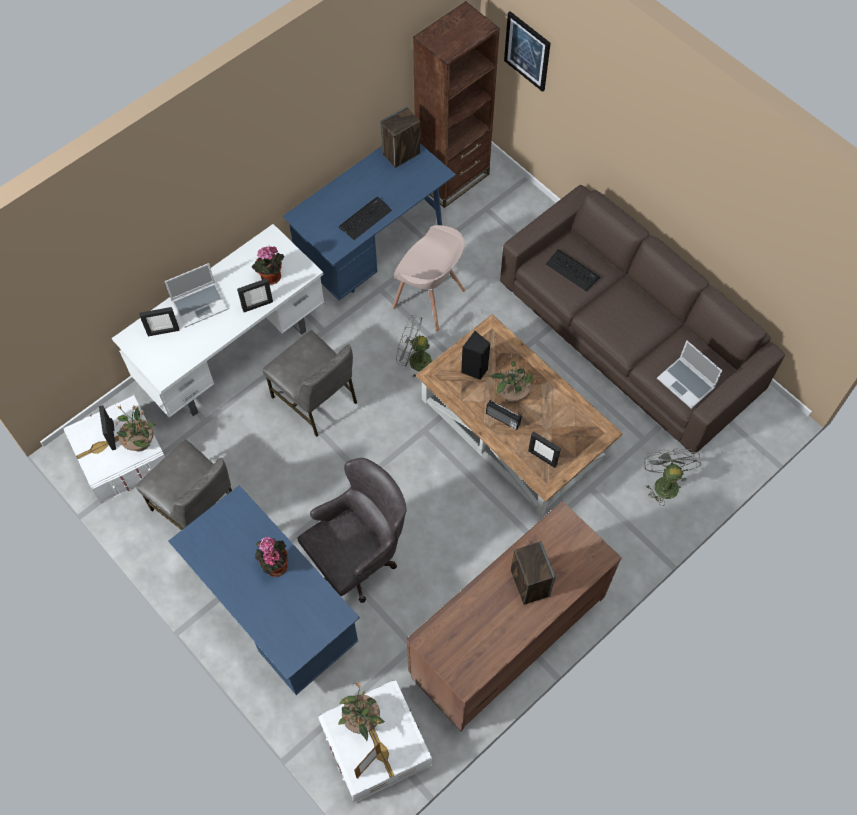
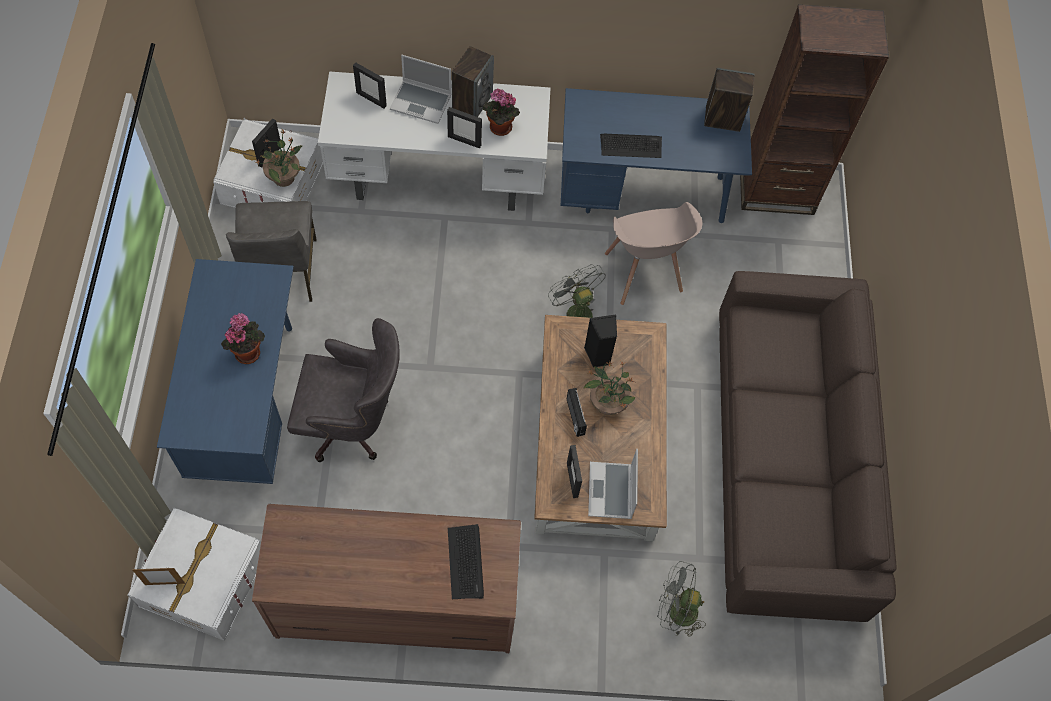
camera: 40 degrees right, 0 degrees up
grey chair [263,330,357,437] -> none
potted plant [338,682,385,741] -> none
picture [504,11,551,92] -> none
speaker [511,541,555,605] -> speaker moved to [452,46,494,117]
keyboard [546,250,600,292] -> keyboard moved to [448,524,484,599]
grey fan [644,448,701,506] -> grey fan turned 120 degrees counterclockwise [657,561,706,637]
laptop [657,340,722,409] -> laptop moved to [588,449,638,519]

